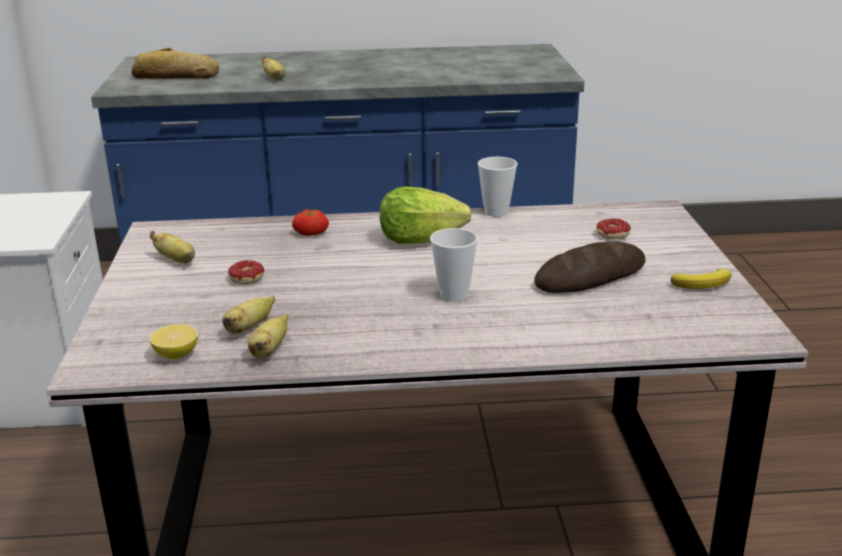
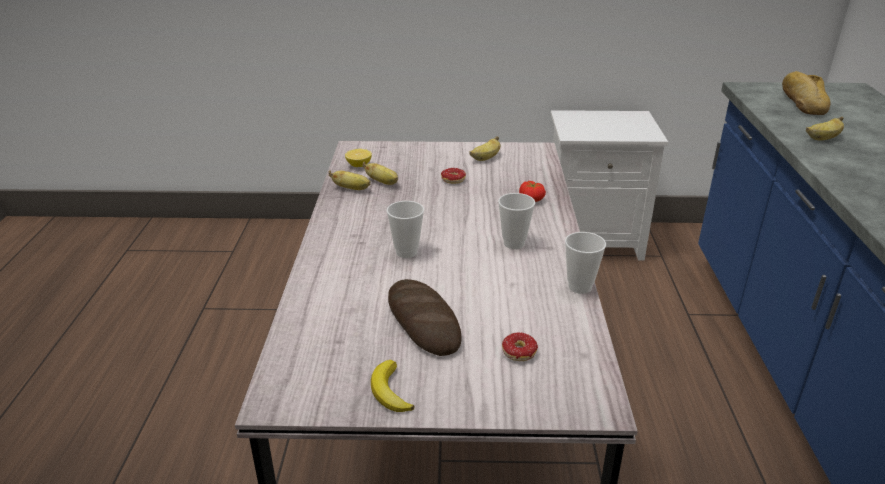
camera: 95 degrees right, 5 degrees up
lettuce [380,187,472,244] -> cup [498,193,535,249]

